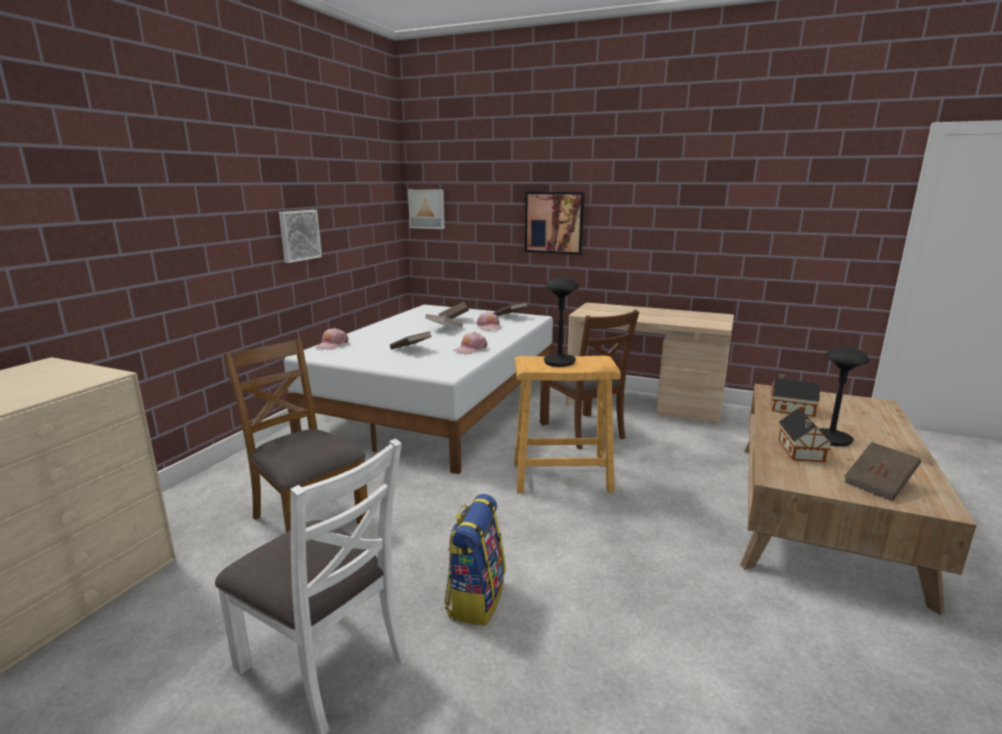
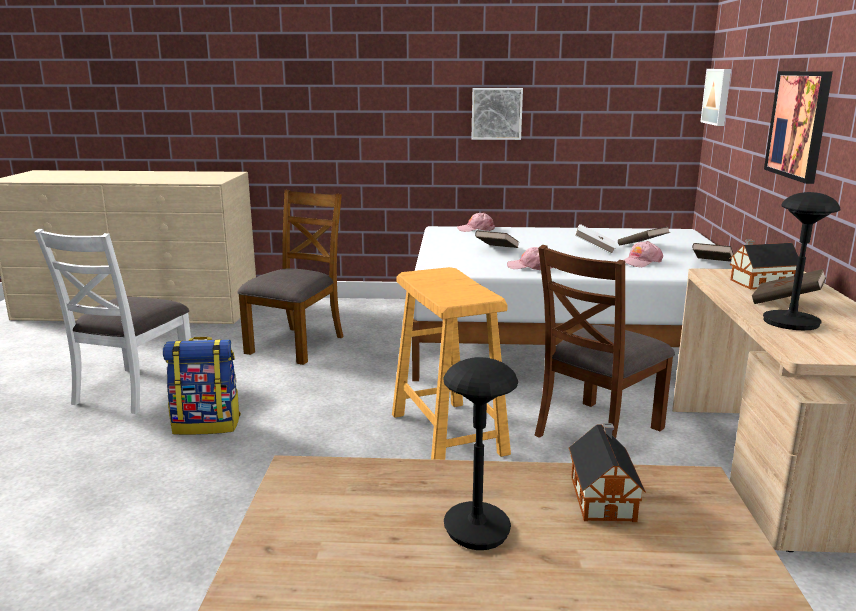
camera: 70 degrees right, 0 degrees up
black table lamp [544,277,579,367] -> black table lamp moved to [763,192,841,330]
toy house [779,409,833,462] -> toy house moved to [730,239,798,289]
brown book [844,442,921,501] -> brown book moved to [752,269,826,304]

